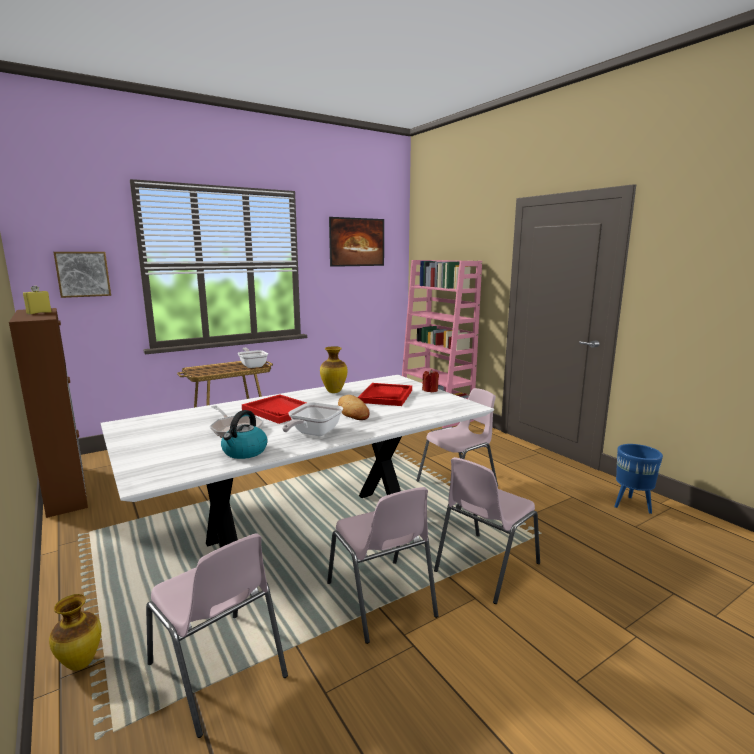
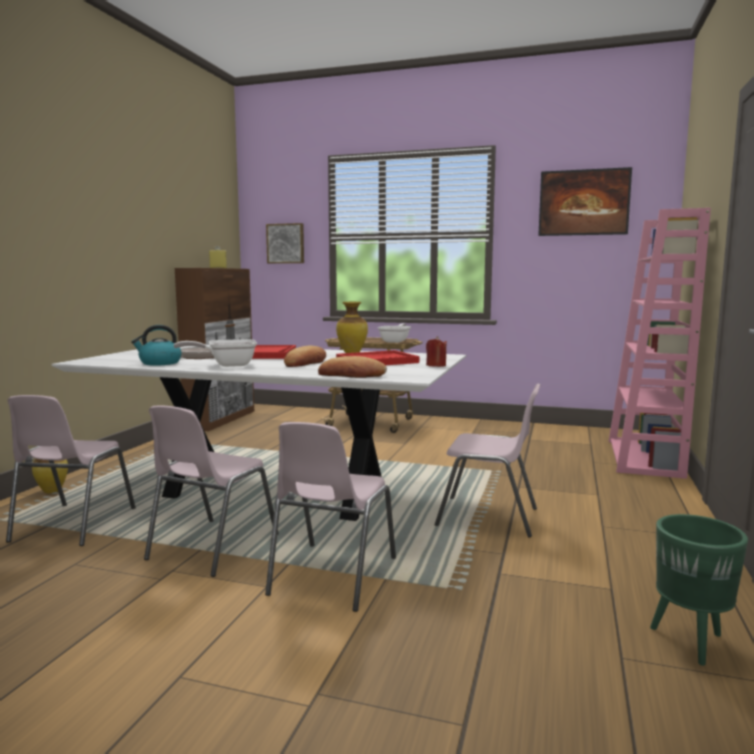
camera: 50 degrees right, 5 degrees down
pink chair [434,457,540,604] -> pink chair turned 75 degrees counterclockwise [265,422,396,612]
blue planter [614,444,663,514] -> green planter [650,514,748,666]
none -> bread [318,356,387,378]

